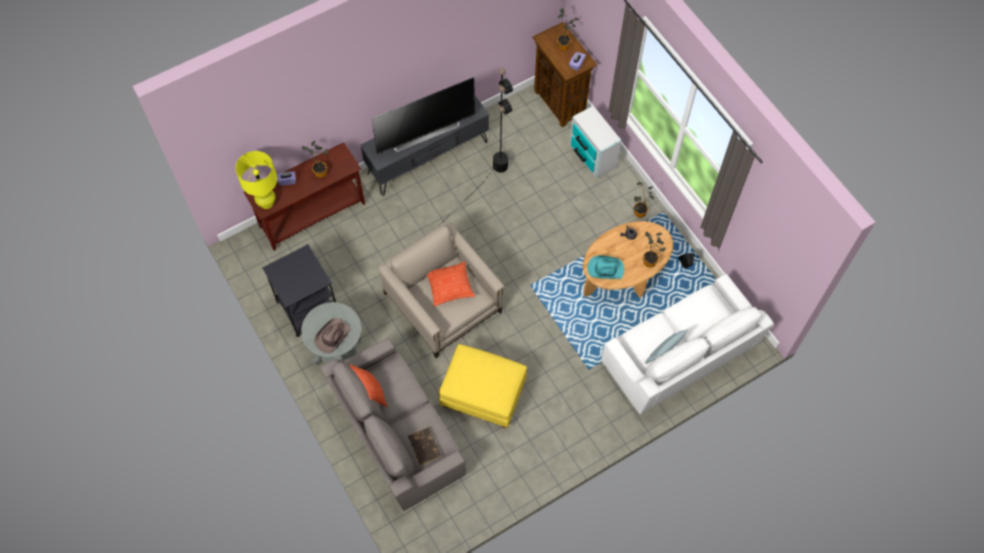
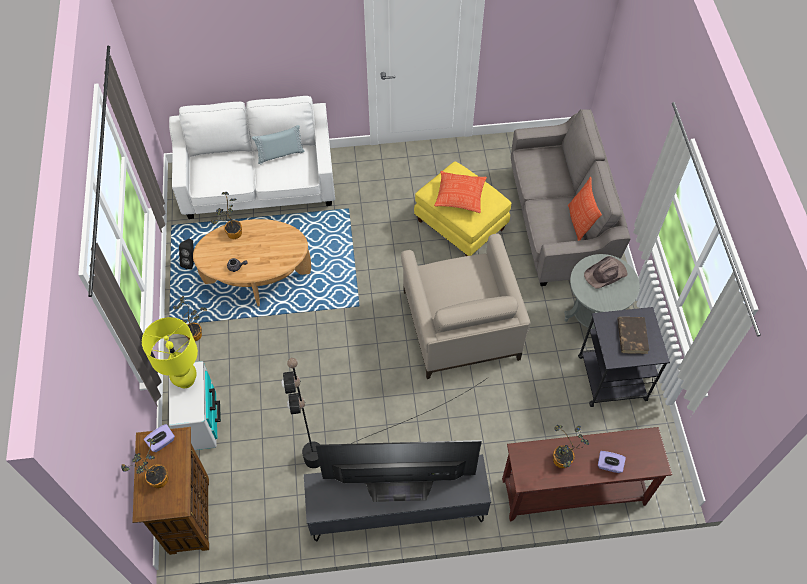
camera: 155 degrees left, 5 degrees down
yellow table lamp [235,151,277,209] -> yellow table lamp moved to [142,317,198,388]
brown book [408,428,441,466] -> brown book moved to [617,317,649,354]
orange pillow [427,261,475,307] -> orange pillow moved to [434,171,487,213]
turquoise hat [587,255,624,279] -> none

